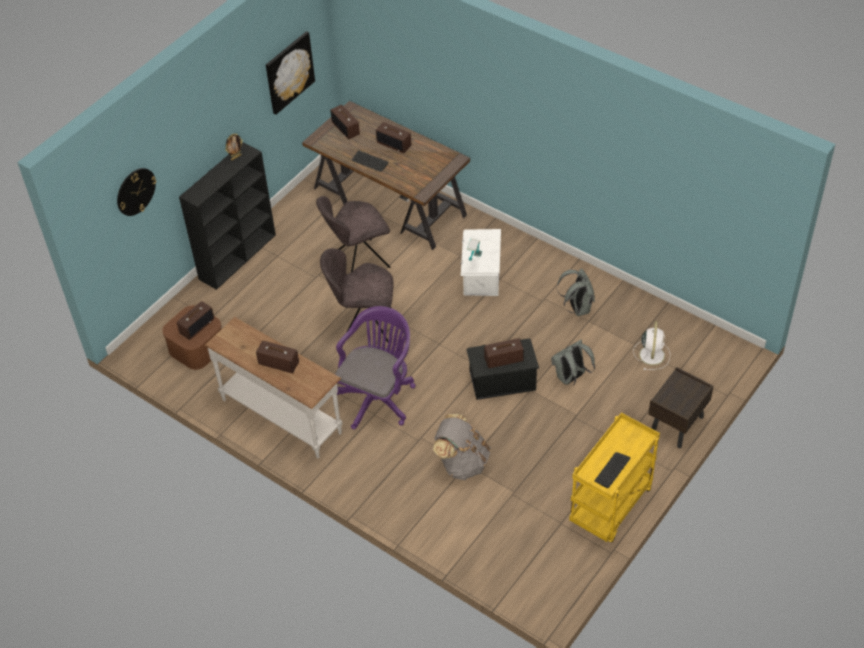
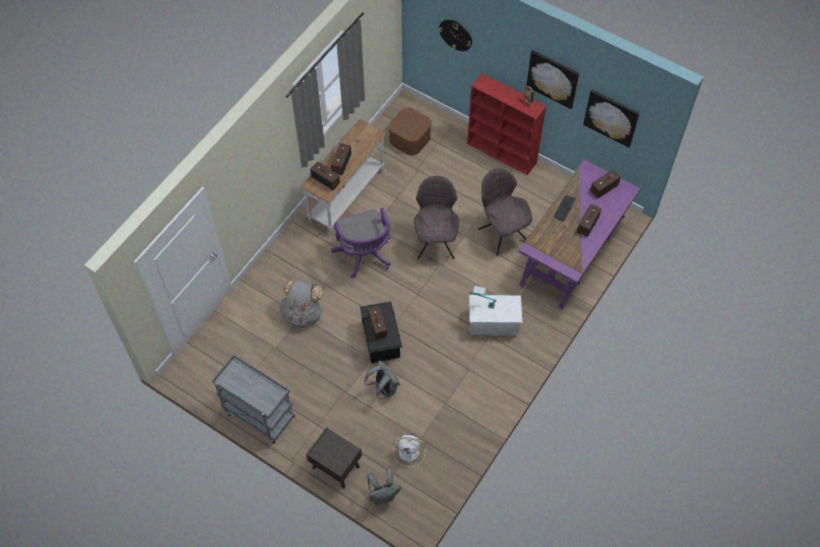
camera: 85 degrees right, 10 degrees up
radio [177,301,214,340] -> radio moved to [310,162,340,190]
black bookcase [179,143,276,290] -> red bookcase [467,74,546,175]
brown desk [302,101,470,250] -> purple desk [519,160,641,310]
purple office chair [335,306,416,429] -> purple office chair turned 45 degrees clockwise [331,208,391,278]
grey backpack [557,268,595,316] -> grey backpack moved to [367,468,401,504]
yellow cart [569,413,660,542] -> grey cart [212,354,295,444]
keyboard [594,452,631,488] -> none
none -> picture [526,50,579,109]

